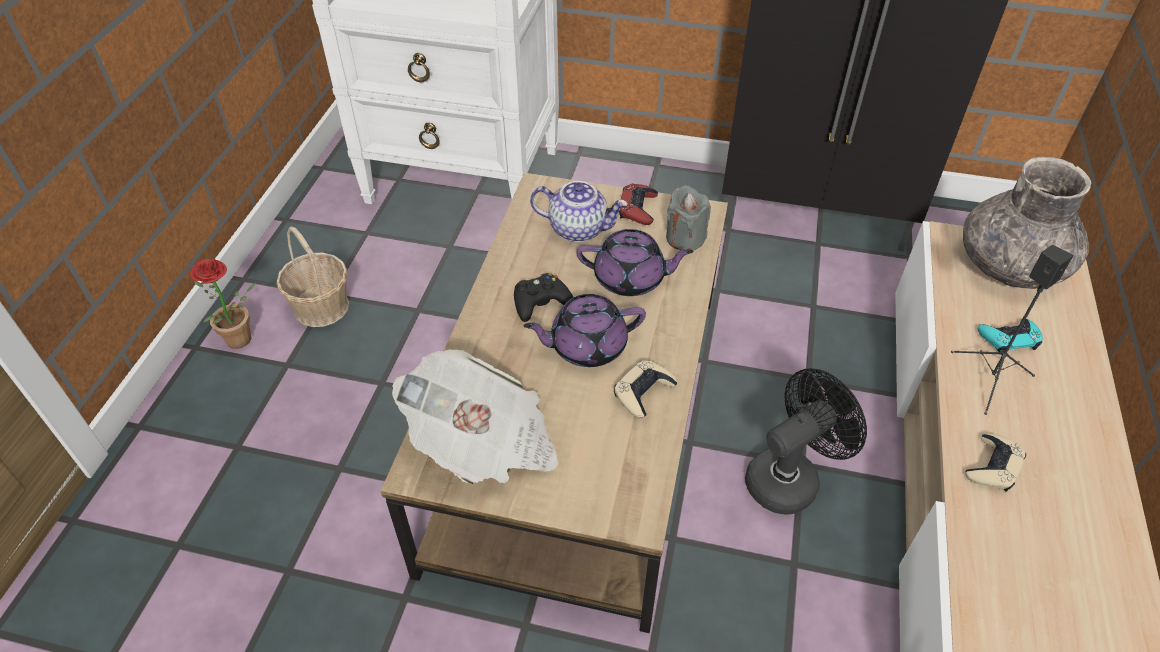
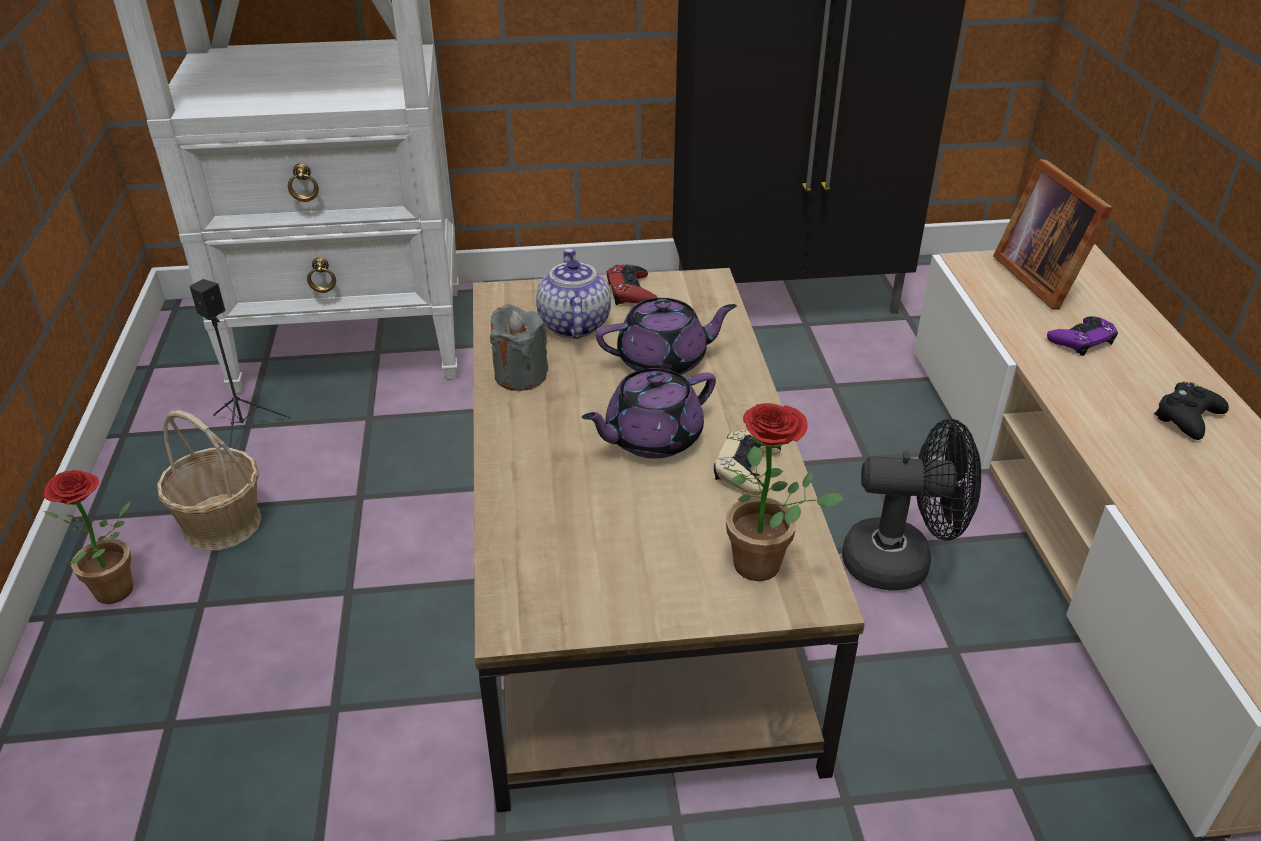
camera: 20 degrees left, 10 degrees down
newspaper [392,349,559,484] -> none
black game controller [514,273,573,322] -> black game controller moved to [1154,381,1229,440]
teapot [530,181,628,242] -> teapot turned 90 degrees counterclockwise [536,249,611,339]
grey candle [666,185,711,250] -> grey candle moved to [490,304,548,391]
black fan [745,368,867,515] -> black fan turned 60 degrees clockwise [842,419,981,590]
black speaker [951,245,1074,415] -> black speaker moved to [190,279,290,448]
grey vase [963,157,1091,289] -> picture frame [993,159,1113,310]
beige game controller [965,433,1026,492] -> none
turquoise game controller [978,319,1043,352] -> purple game controller [1047,316,1118,356]
none -> potted plant [723,403,844,581]

